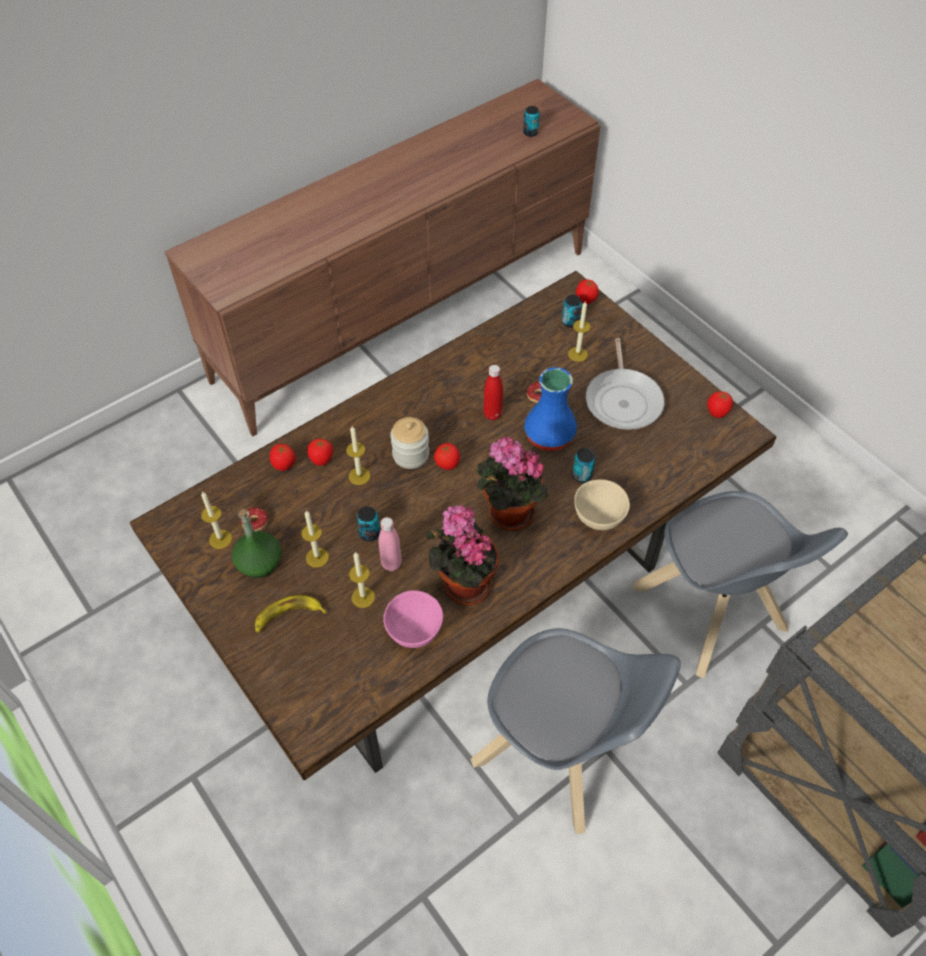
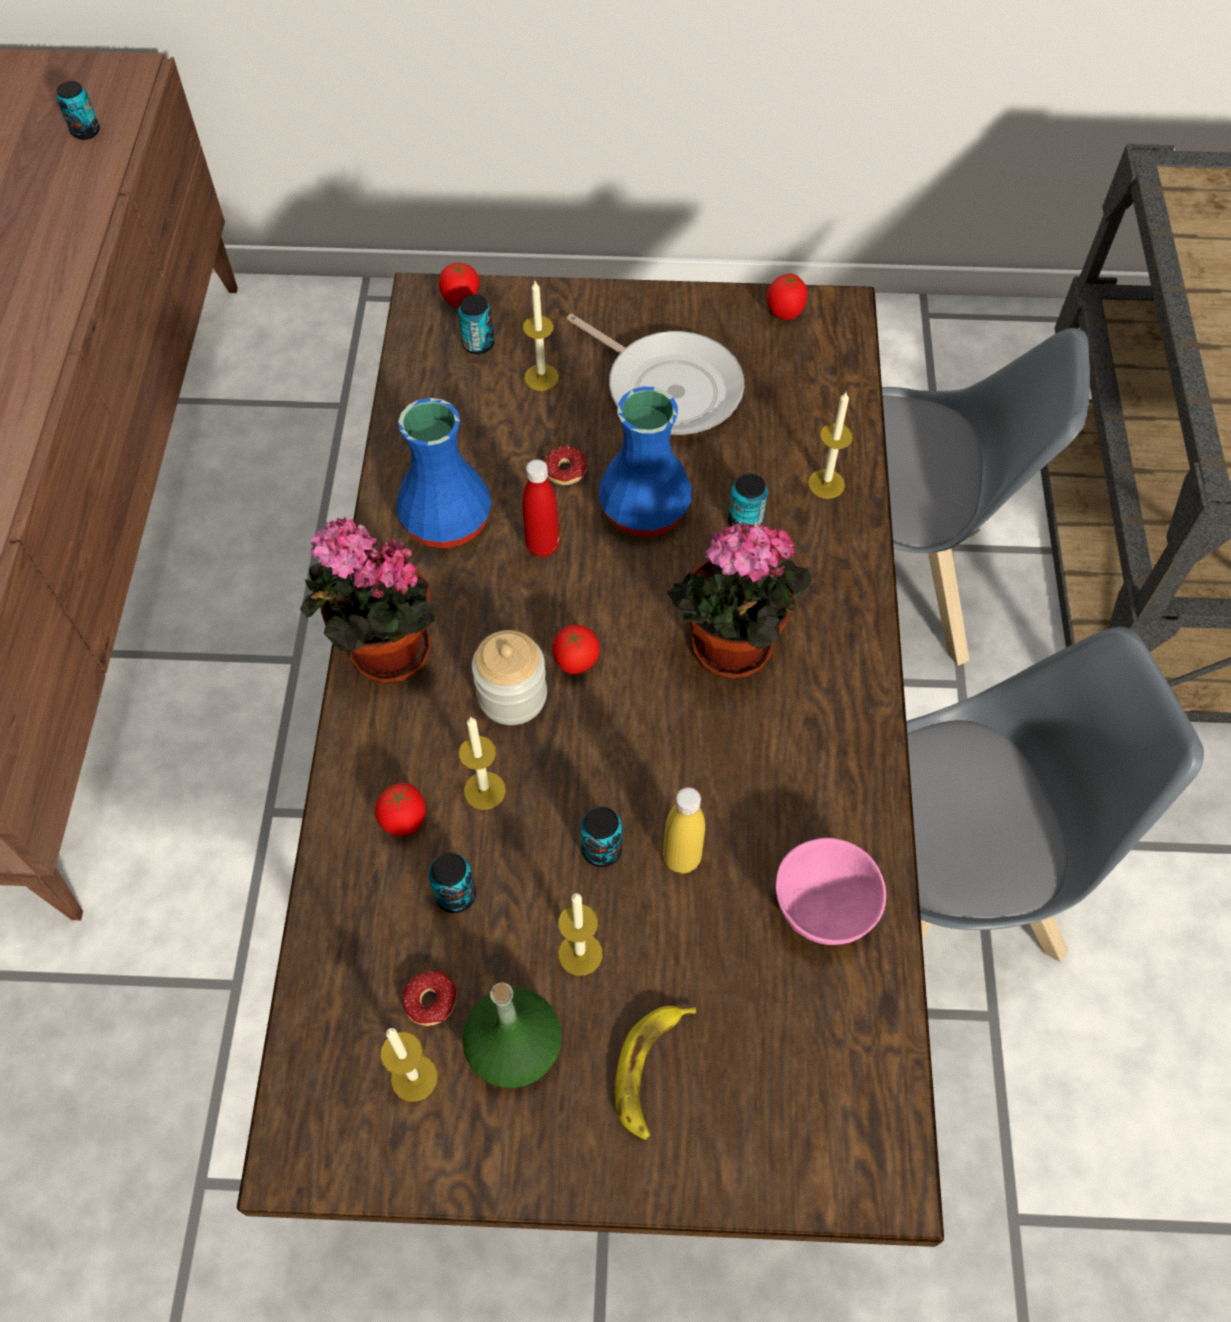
camera: 50 degrees left, 5 degrees up
tomato [270,444,296,471] -> none
candle [349,552,375,608] -> candle moved to [808,391,853,499]
pink bottle [378,517,402,571] -> yellow bottle [663,787,705,874]
potted plant [426,505,499,606] -> potted plant moved to [300,517,435,683]
beige bowl [574,479,630,530] -> none
none -> blue vase [396,398,491,548]
none -> can [428,853,476,913]

